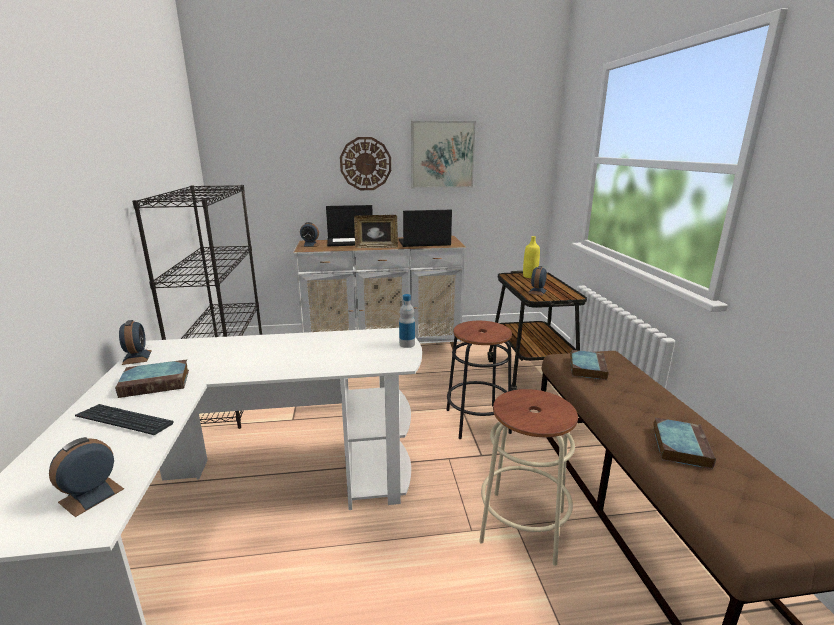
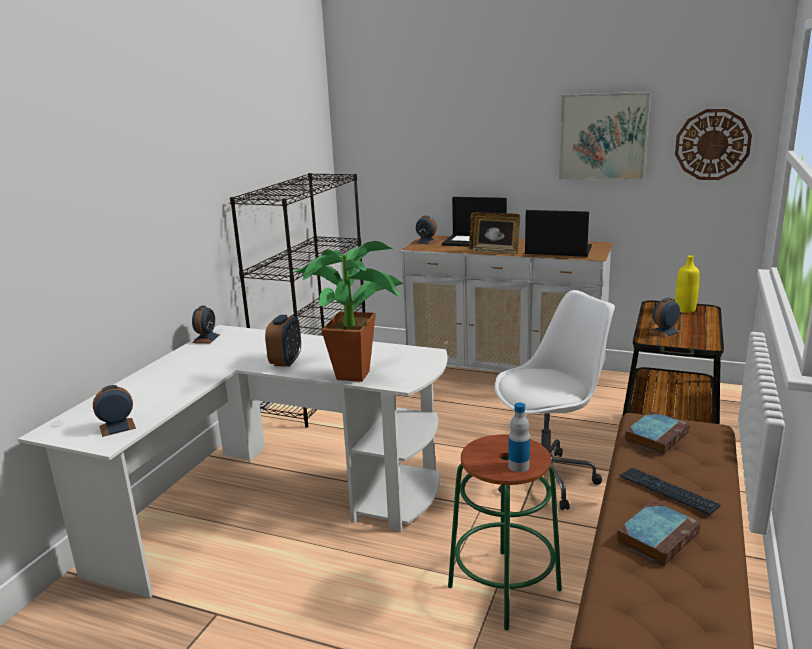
camera: 30 degrees right, 0 degrees up
keyboard [75,404,174,435] -> keyboard moved to [619,468,721,515]
book [115,360,189,398] -> none
wall clock [340,137,391,190] -> wall clock moved to [675,109,752,180]
bottle [399,294,415,348] -> bottle moved to [508,403,530,472]
black stool [447,321,512,439] -> white office chair [495,290,615,510]
beige stool [479,389,578,566] -> green stool [448,435,562,630]
none -> alarm clock [265,315,301,367]
none -> potted plant [293,241,403,382]

